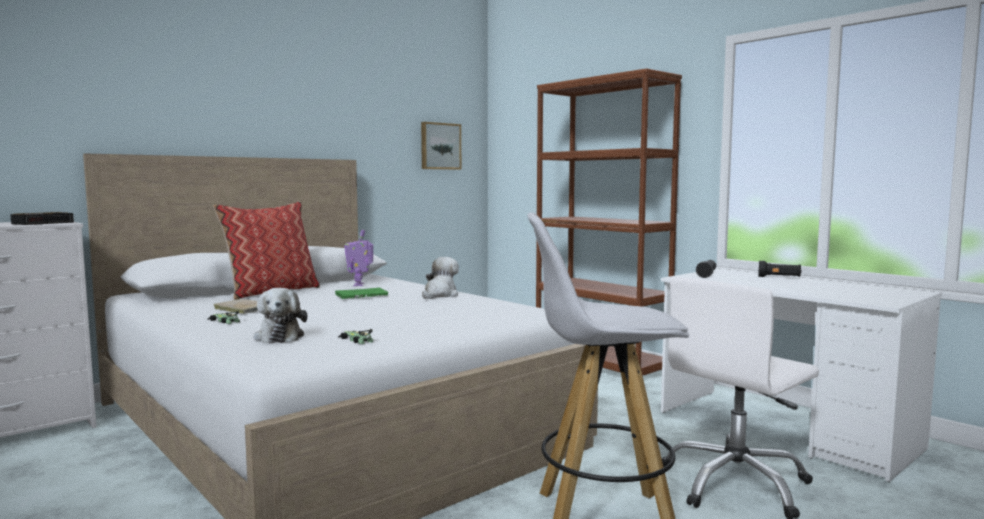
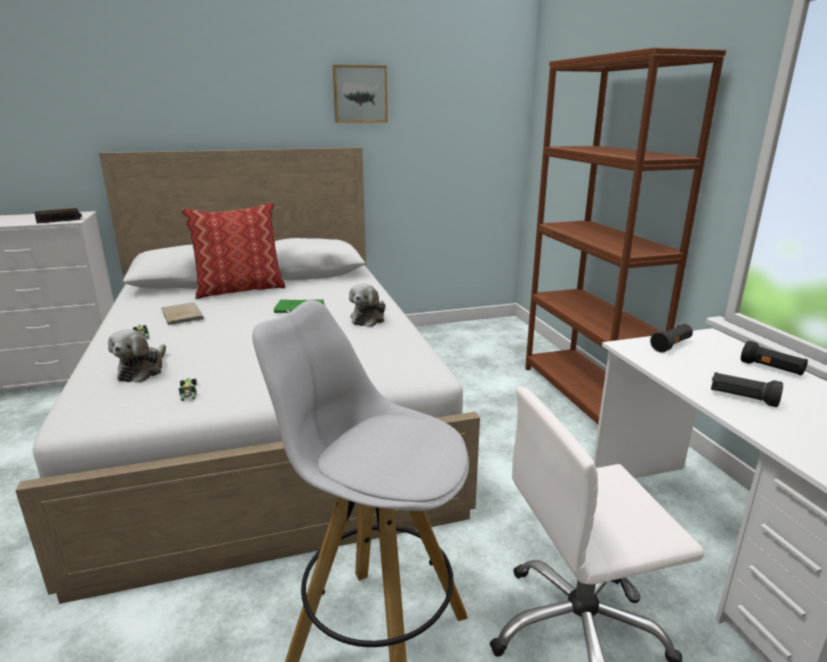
camera: 25 degrees right, 15 degrees up
toy robot [344,230,373,286] -> none
picture [421,122,461,170] -> picture moved to [333,65,388,123]
plush toy [422,257,459,299] -> plush toy turned 150 degrees clockwise [349,284,386,327]
none -> black flashlight [711,372,783,407]

